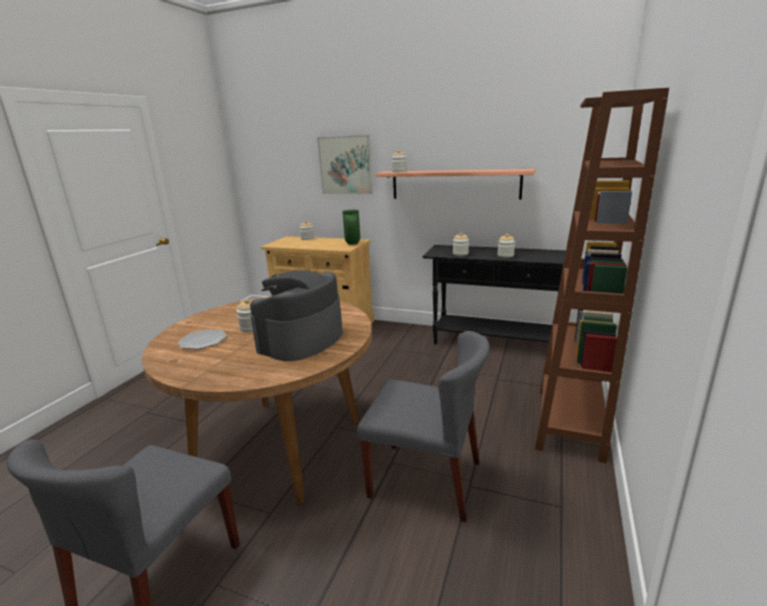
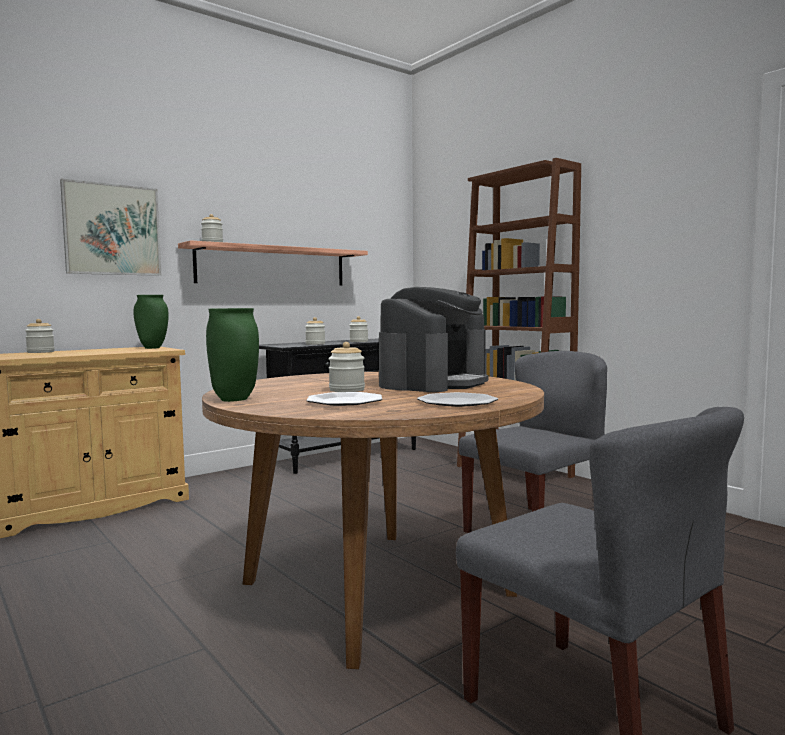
camera: 60 degrees left, 15 degrees down
coffee machine [250,270,343,361] -> coffee machine turned 120 degrees counterclockwise [379,287,488,392]
none -> green vase [206,308,259,402]
none -> plate [417,392,498,407]

